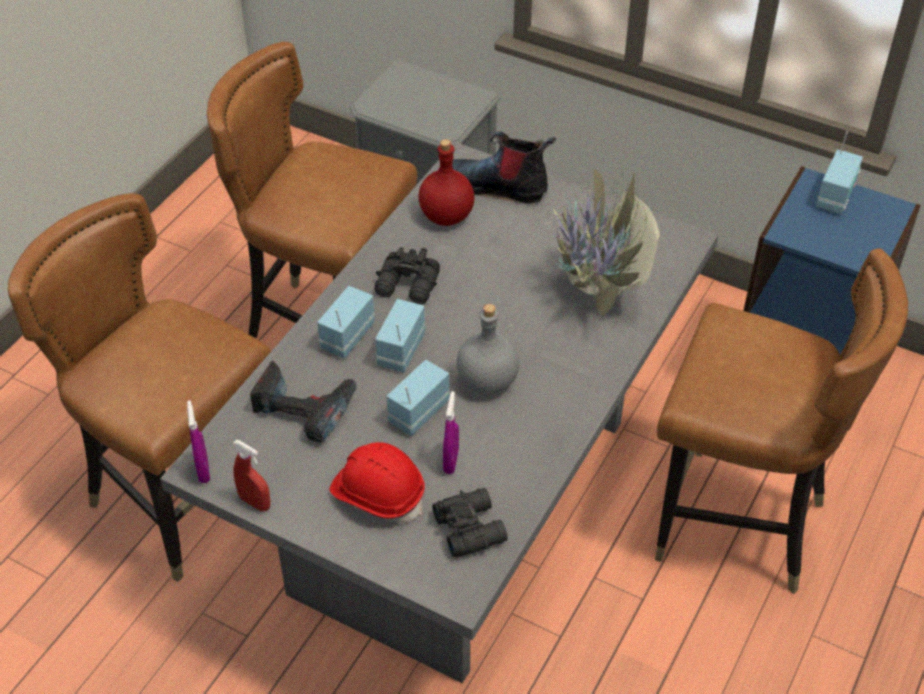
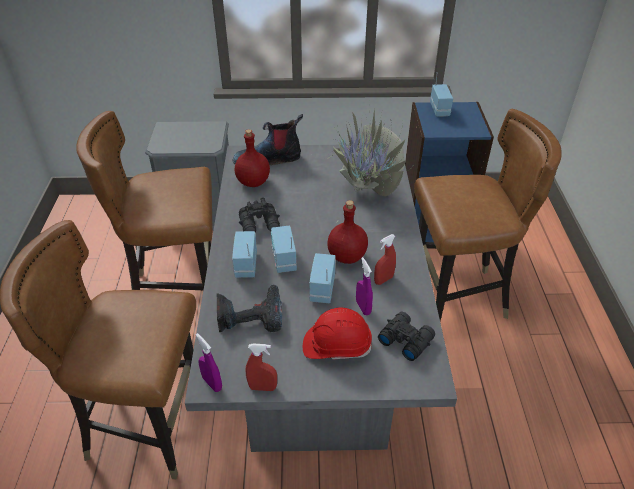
camera: 30 degrees left, 5 degrees down
grey bottle [457,304,519,395] -> red bottle [327,200,368,264]
none -> red spray bottle [374,234,396,285]

